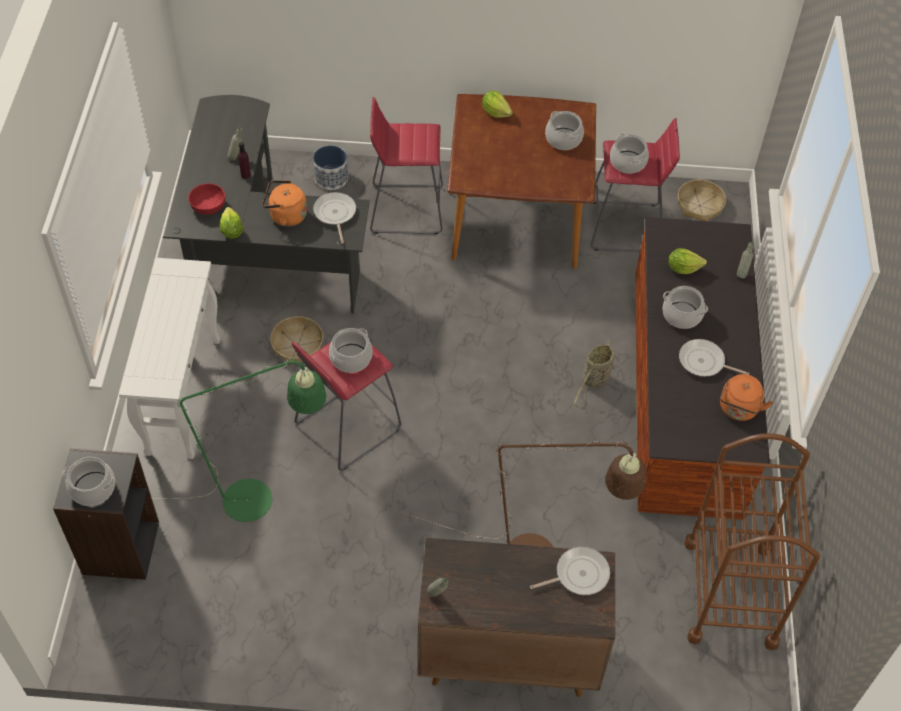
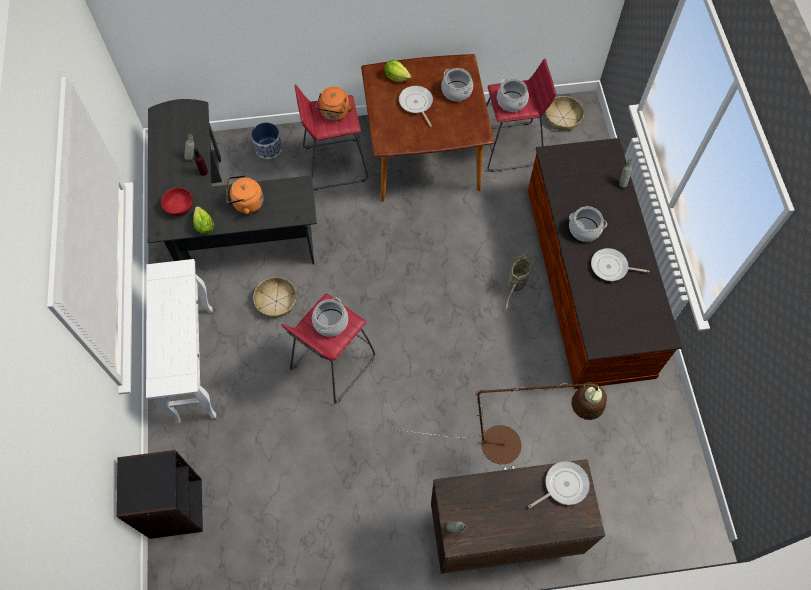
camera: 10 degrees left, 10 degrees up
cooking pot [63,457,115,506] -> none
green floor lamp [152,358,326,522] -> none
frying pan [313,192,356,244] -> frying pan moved to [399,86,433,127]
lettuce [668,248,707,274] -> none
brown cart [684,434,820,650] -> none
orange kettle [720,374,773,421] -> orange kettle moved to [316,86,355,121]

